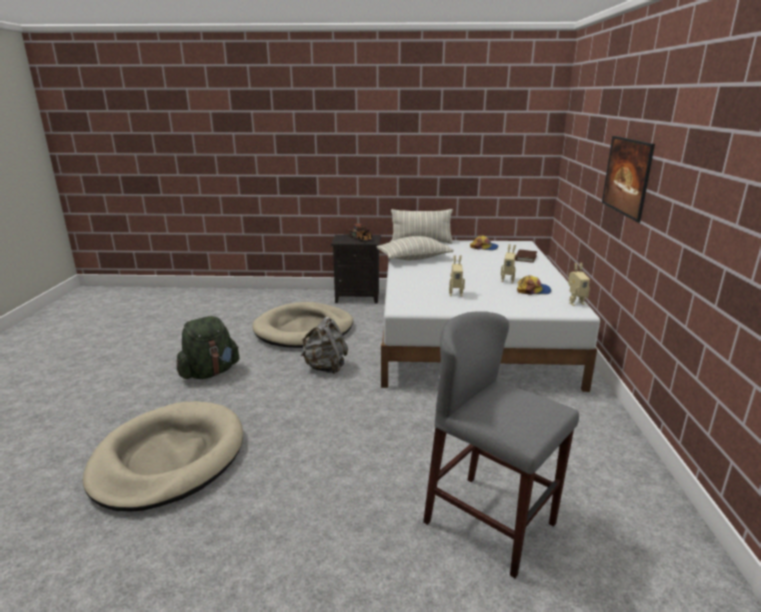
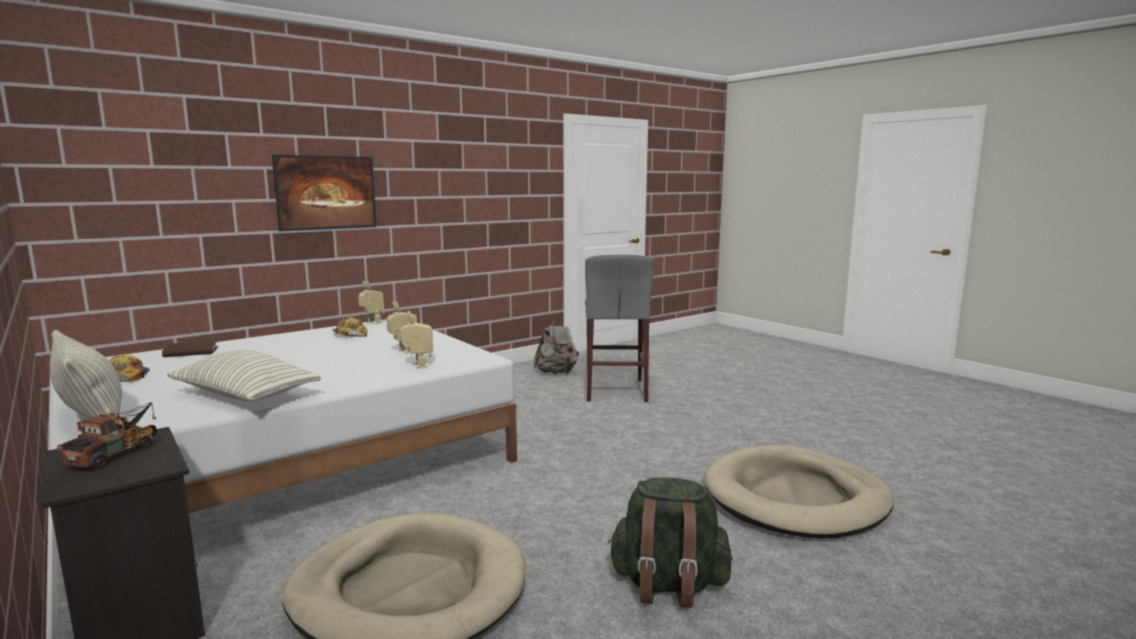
camera: 130 degrees left, 10 degrees down
grey backpack [301,317,348,374] -> grey backpack moved to [534,319,579,374]
toy robot [501,244,516,283] -> toy robot moved to [400,311,433,368]

